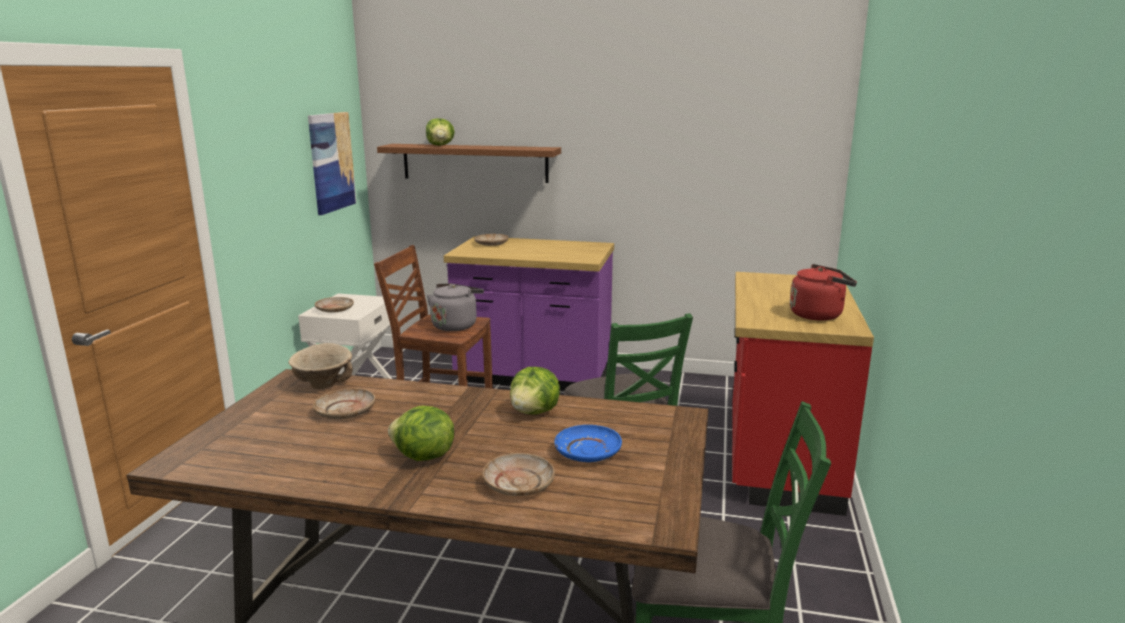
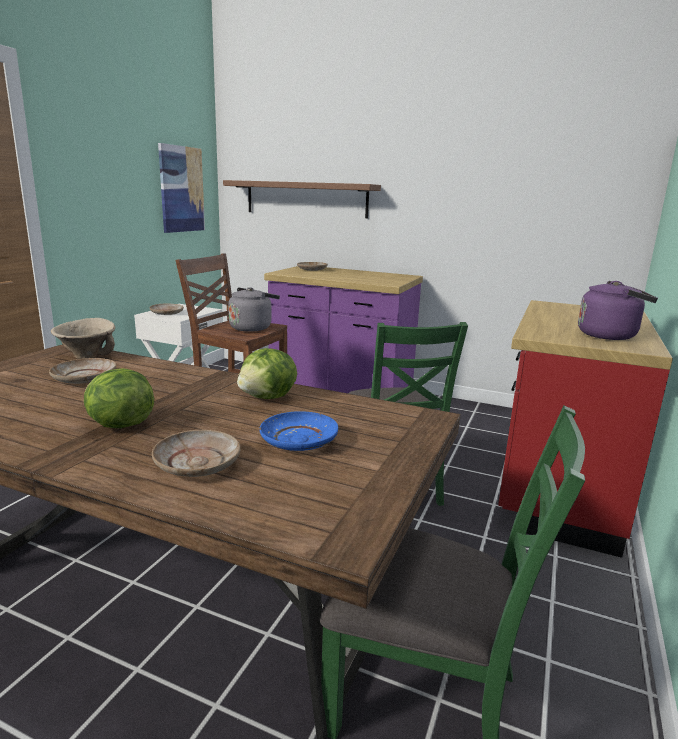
camera: 10 degrees right, 0 degrees up
lettuce [426,118,455,146] -> none
red kettle [790,264,857,321] -> purple kettle [578,281,658,340]

